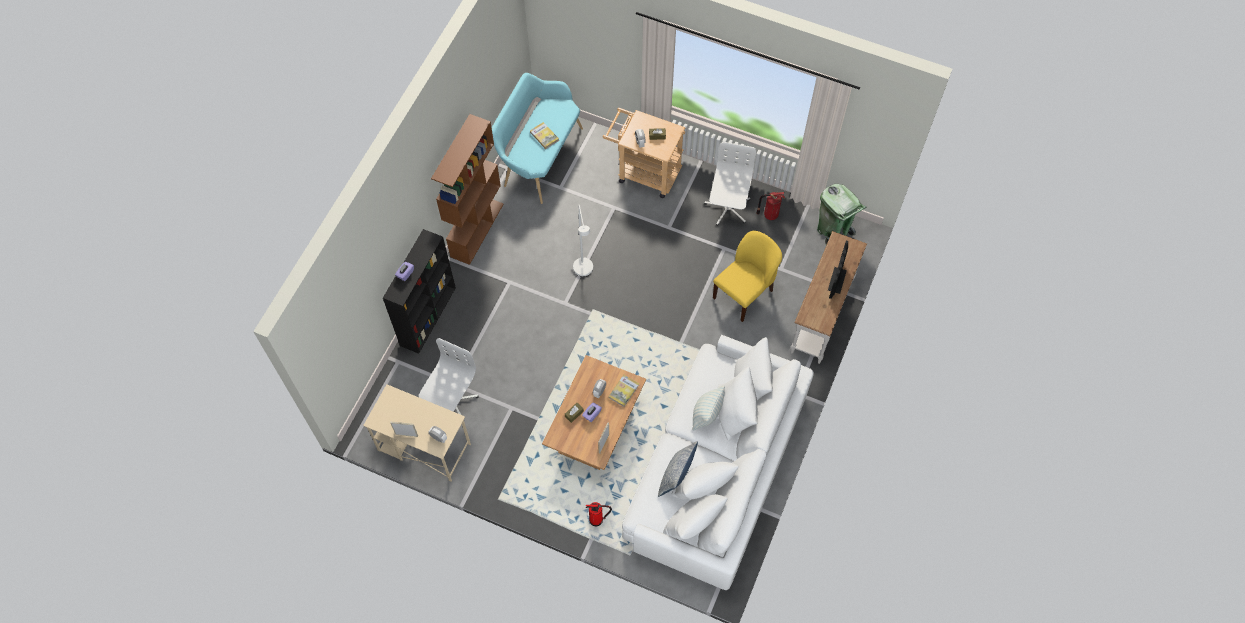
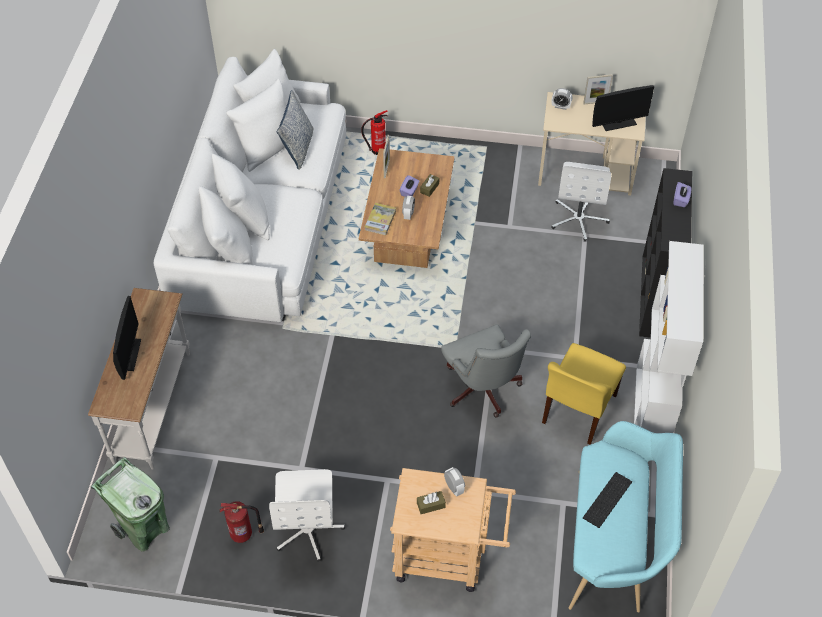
camera: 165 degrees right, 10 degrees down
brown bookcase [431,114,504,265] -> white bookcase [634,241,704,462]
book [530,122,559,149] -> keyboard [583,472,632,528]
white floor lamp [573,205,593,277] -> grey office chair [441,324,531,418]
pillow [692,385,725,431] -> none
yellow chair [713,231,782,322] -> yellow chair moved to [542,343,626,445]
none -> monitor [592,85,654,131]

